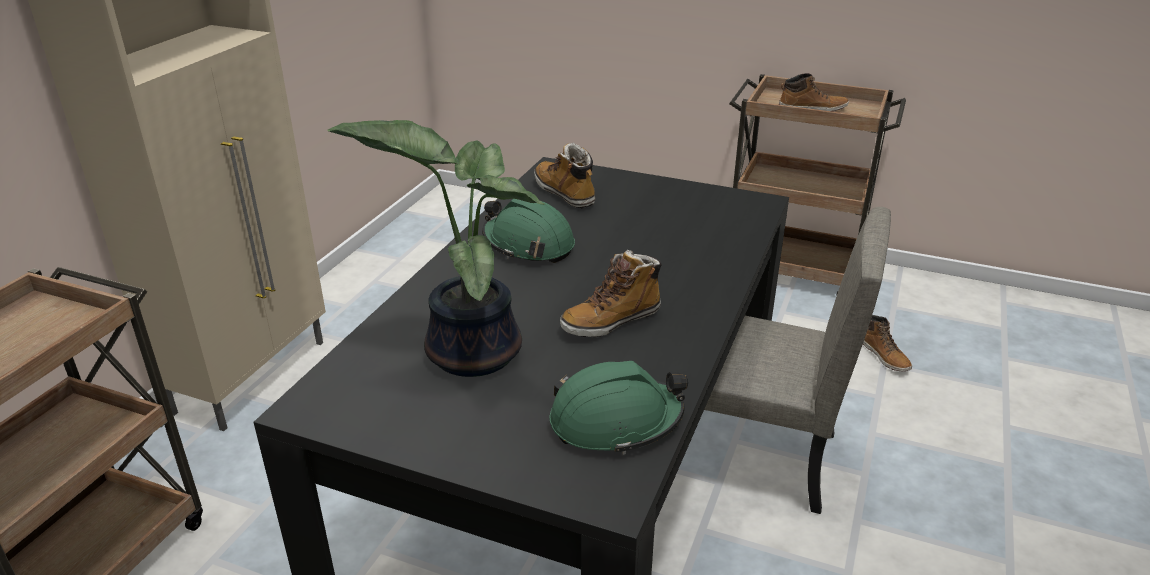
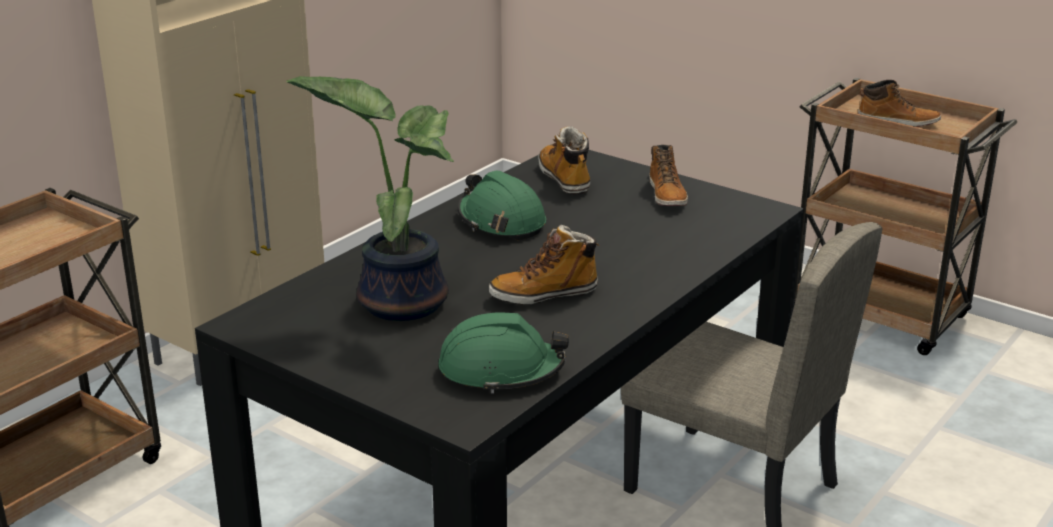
camera: 15 degrees right, 5 degrees down
boot [863,315,912,371] -> boot moved to [650,145,688,206]

